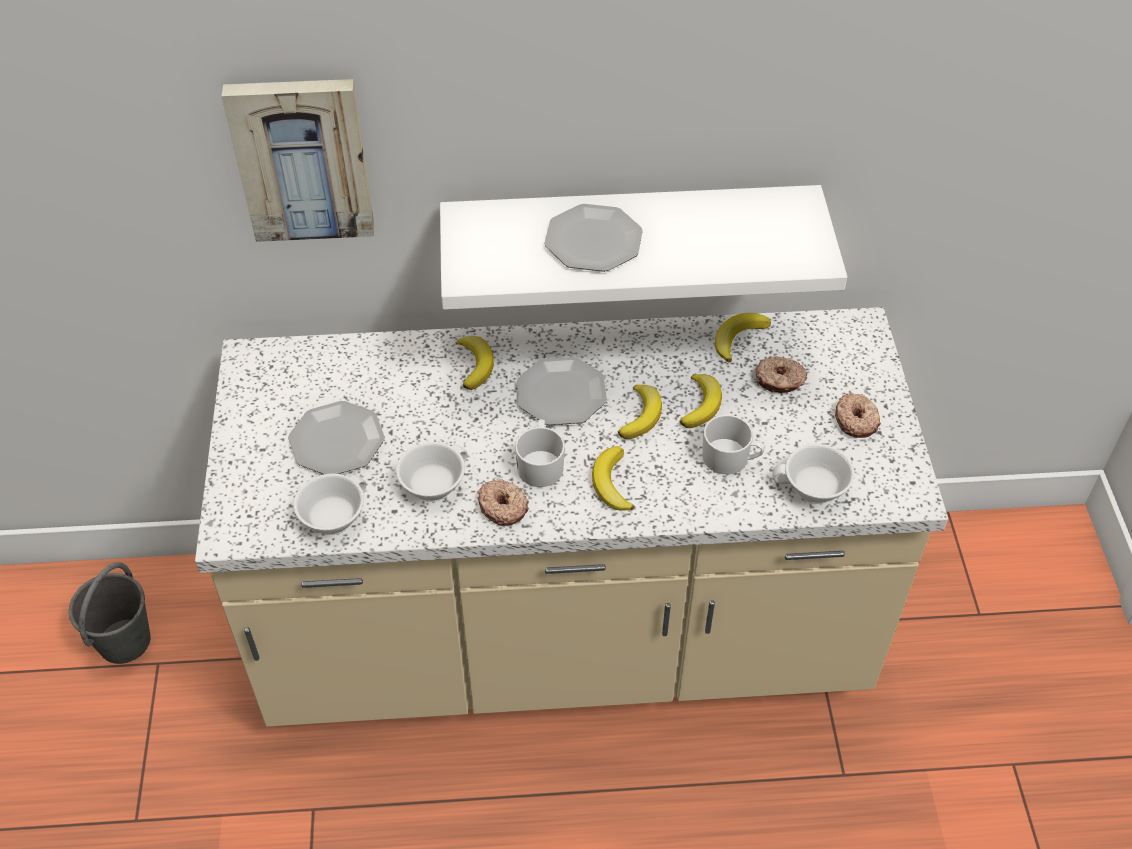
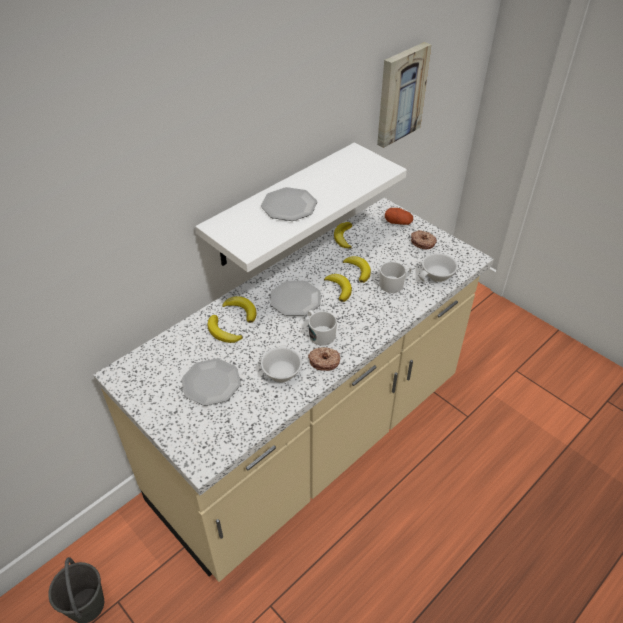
camera: 40 degrees left, 5 degrees down
picture [222,79,374,242] -> picture moved to [377,42,431,148]
white cup [294,474,367,535] -> none
banana [592,446,635,511] -> banana moved to [208,315,243,343]
donut [756,356,807,393] -> none
none -> potato [385,208,413,225]

